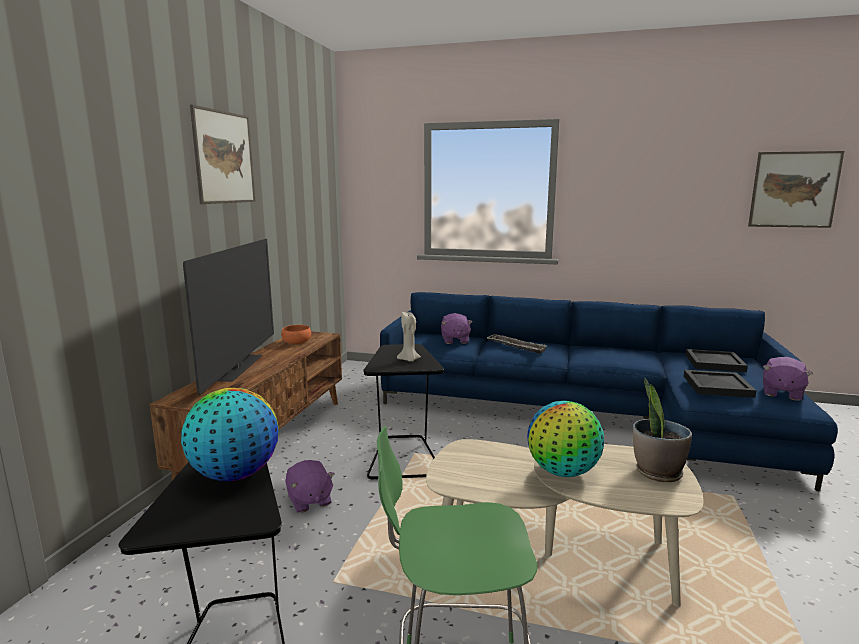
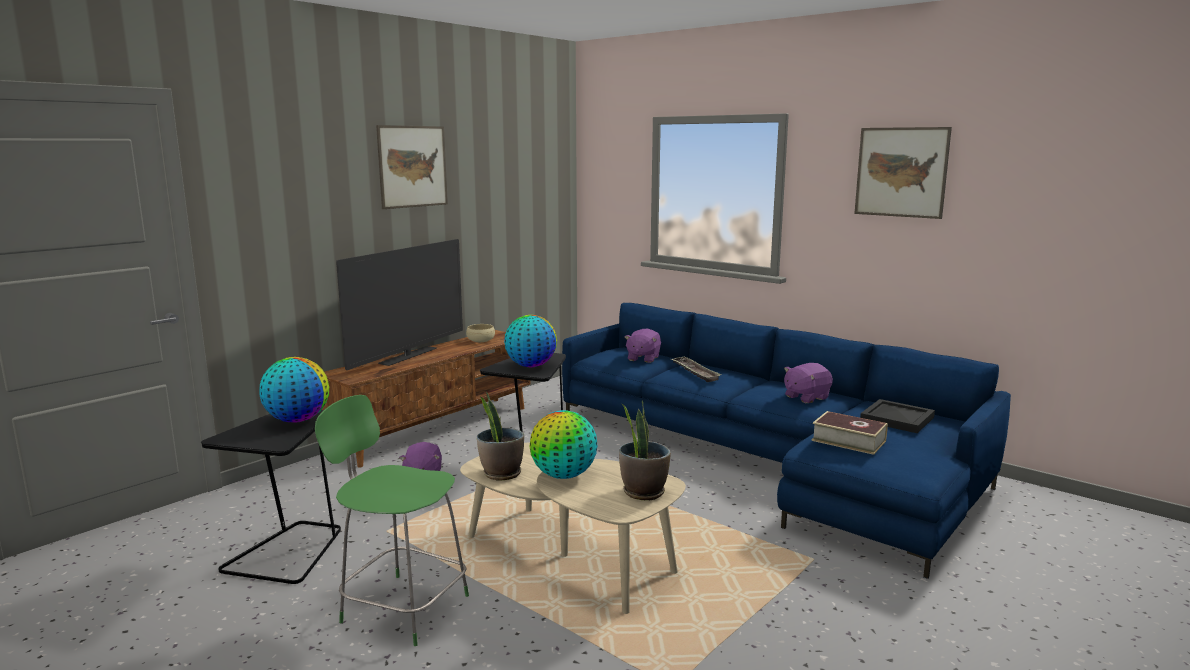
camera: 25 degrees right, 0 degrees up
orange bowl [281,325,311,344] -> beige bowl [466,324,495,342]
beige candle [397,312,421,362] -> globe [504,315,557,367]
black tray [684,370,756,398] -> book [812,411,888,455]
picture [748,151,844,228] -> picture moved to [854,127,952,219]
purple plush toy [763,357,813,401] -> purple plush toy moved to [784,363,833,403]
none -> potted plant [477,392,524,480]

